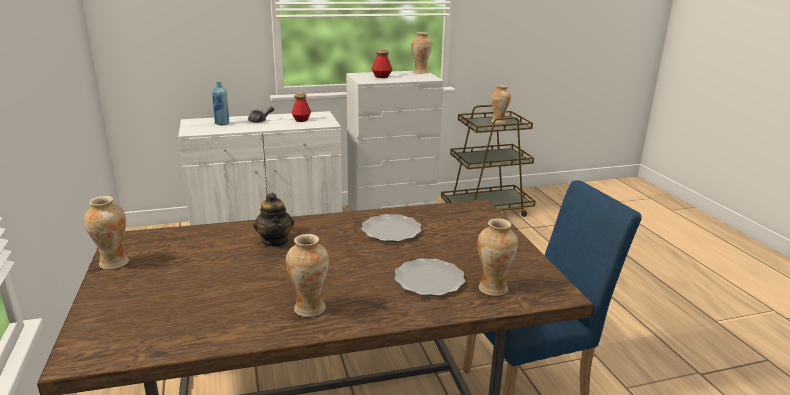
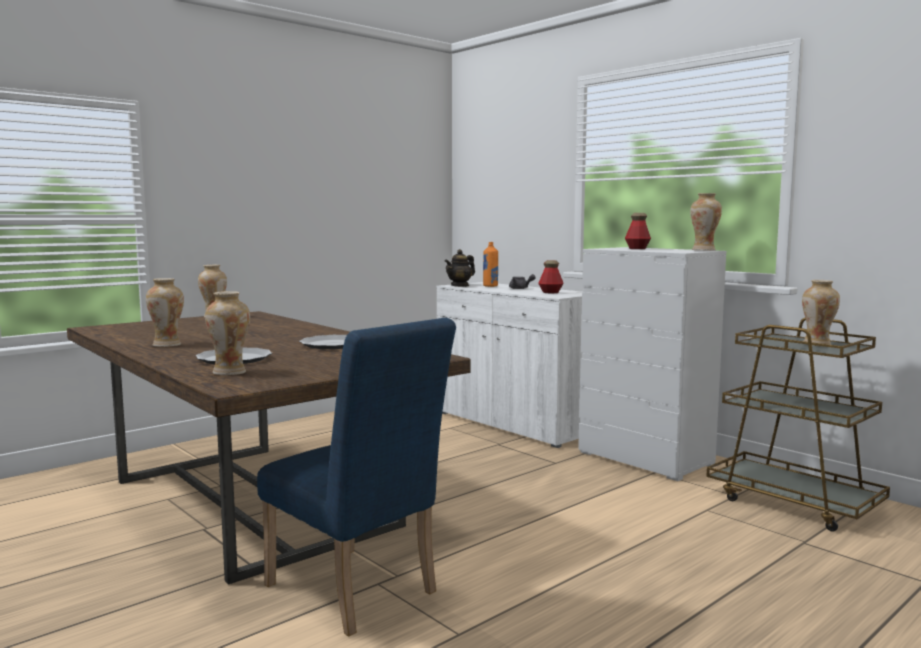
camera: 65 degrees right, 15 degrees down
blue bottle [212,82,229,125] -> orange bottle [483,242,498,287]
teapot [253,193,294,247] -> teapot moved to [445,249,475,287]

